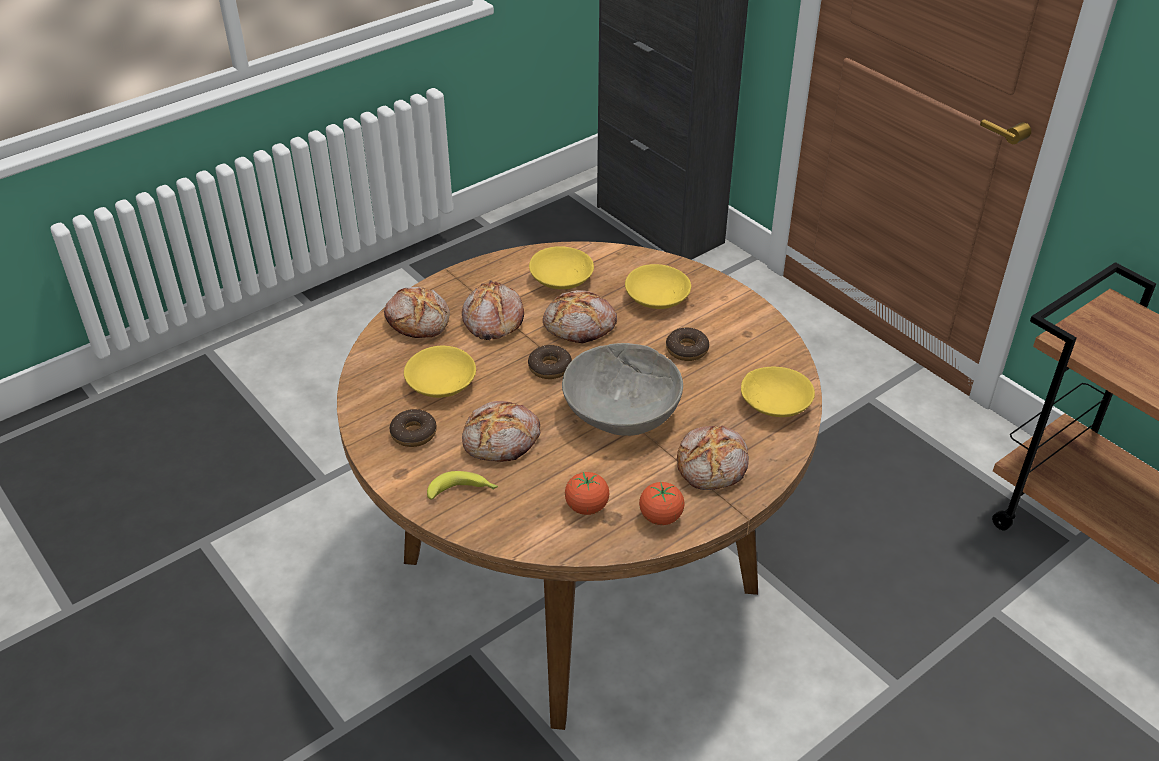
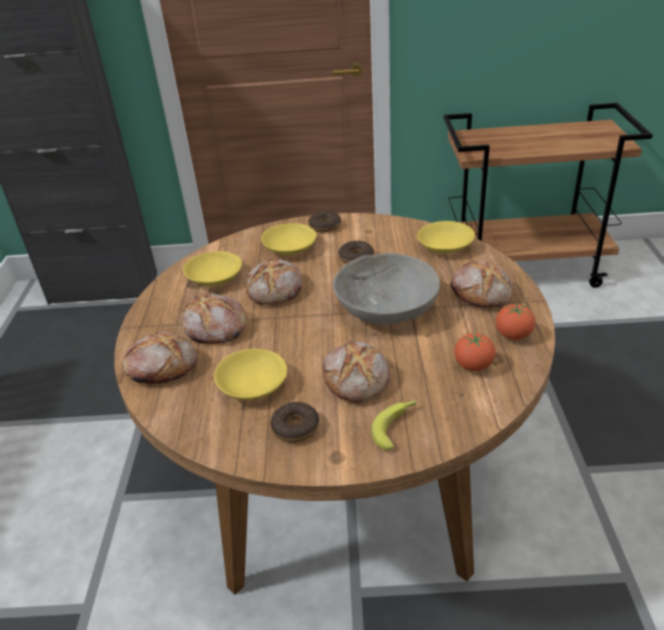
camera: 50 degrees left, 5 degrees down
donut [528,345,572,379] -> donut moved to [308,210,341,232]

